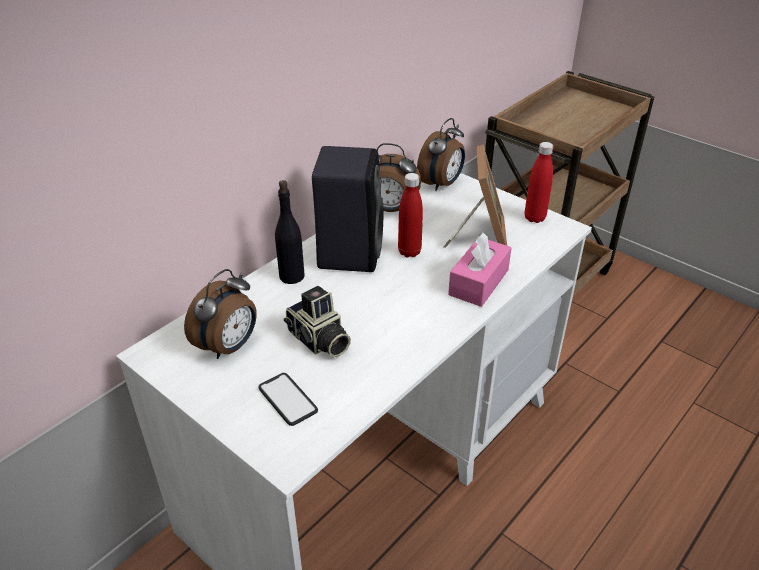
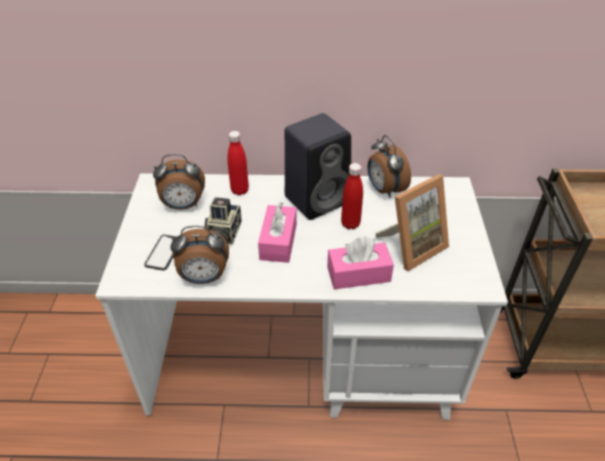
camera: 50 degrees right, 5 degrees up
black bottle [275,180,305,284] -> none
alarm clock [417,118,465,191] -> alarm clock moved to [170,226,229,284]
red bottle [525,142,553,223] -> red bottle moved to [228,131,249,195]
none -> pink tissue box [258,203,297,263]

